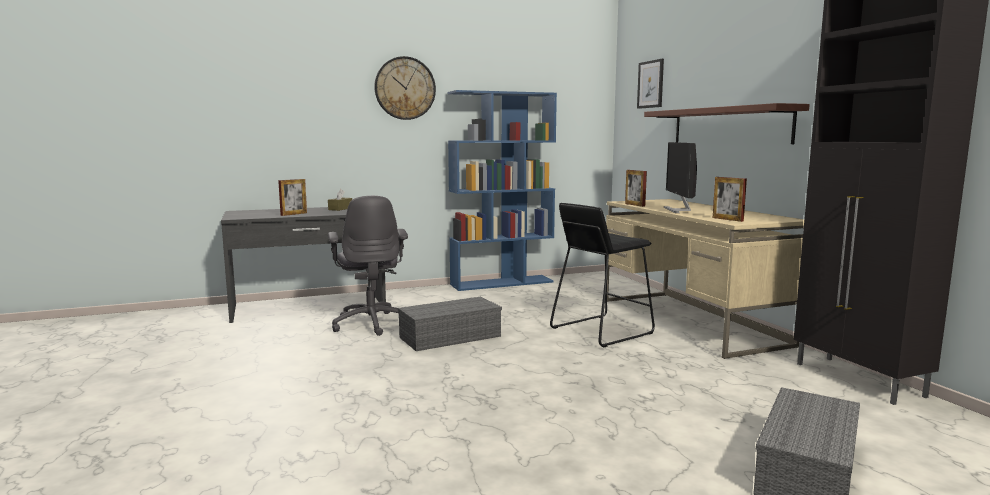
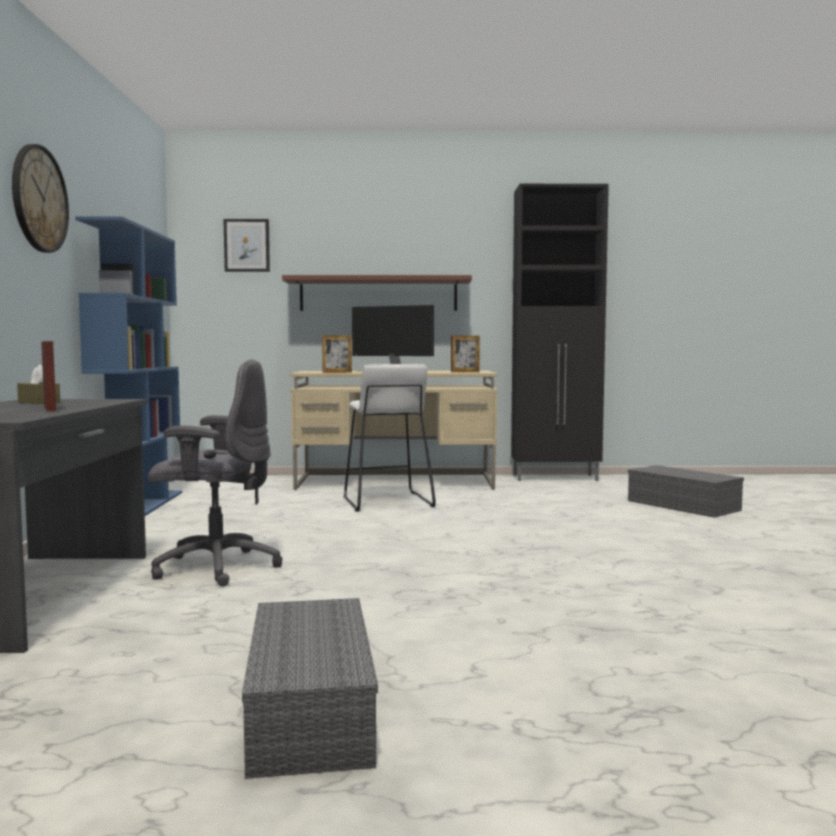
camera: 70 degrees left, 5 degrees down
grey storage box [398,297,502,351] -> grey storage box moved to [242,598,378,779]
black stool [550,203,655,347] -> white stool [344,364,436,512]

